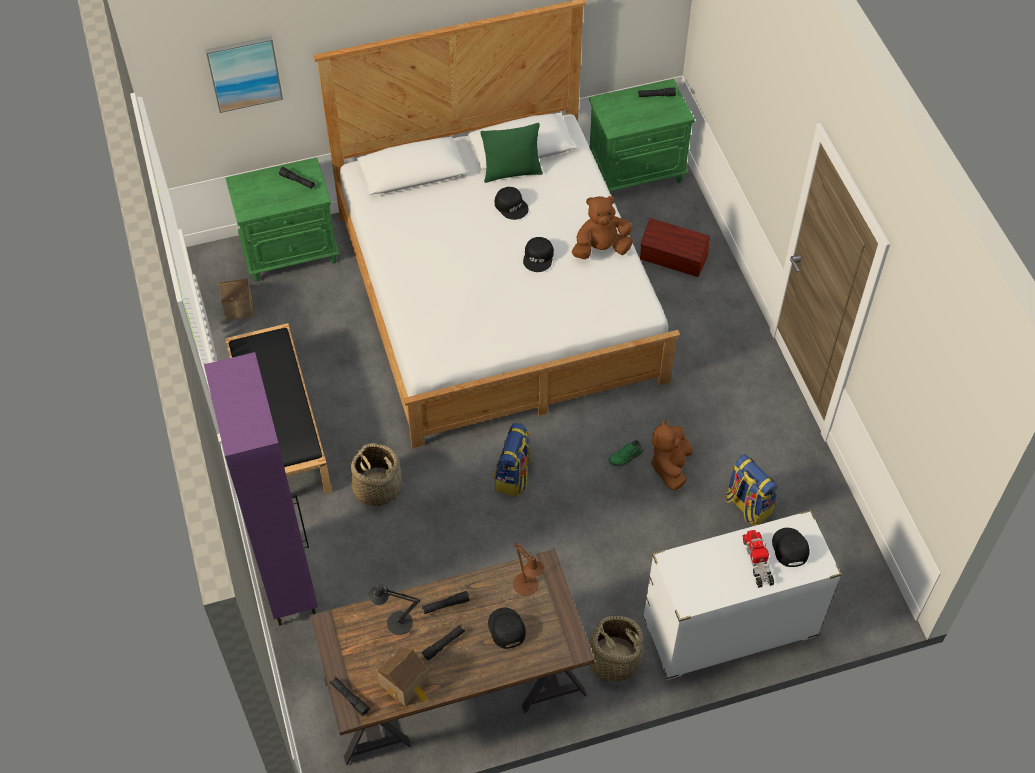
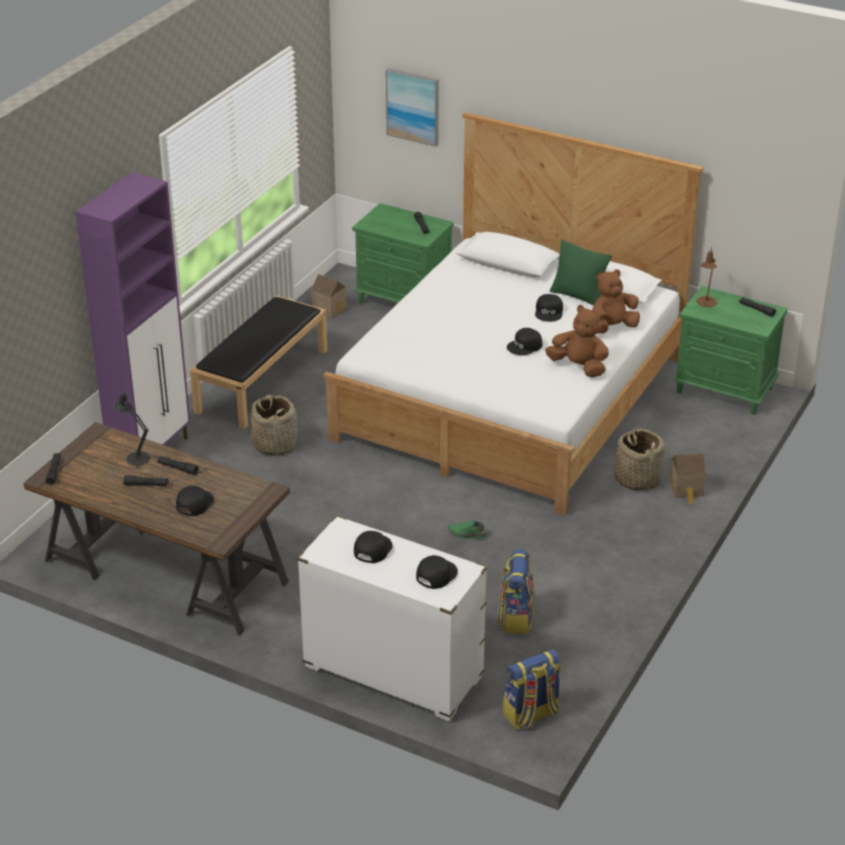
camera: 45 degrees right, 20 degrees down
toy house [377,646,429,706] -> toy house moved to [669,454,706,503]
backpack [494,423,533,497] -> backpack moved to [503,649,561,730]
brown table lamp [513,543,544,596] -> brown table lamp moved to [696,247,717,307]
basket [589,616,645,682] -> basket moved to [614,428,665,491]
brown storage box [640,218,710,277] -> none
brown plush toy [651,420,693,490] -> brown plush toy moved to [592,269,640,334]
toy truck [742,530,774,588] -> none
none -> black cap [354,531,393,563]

